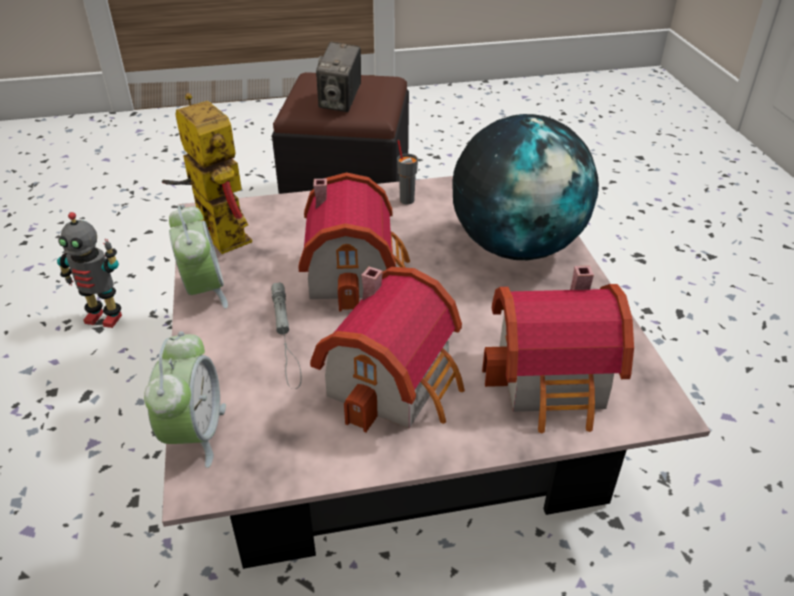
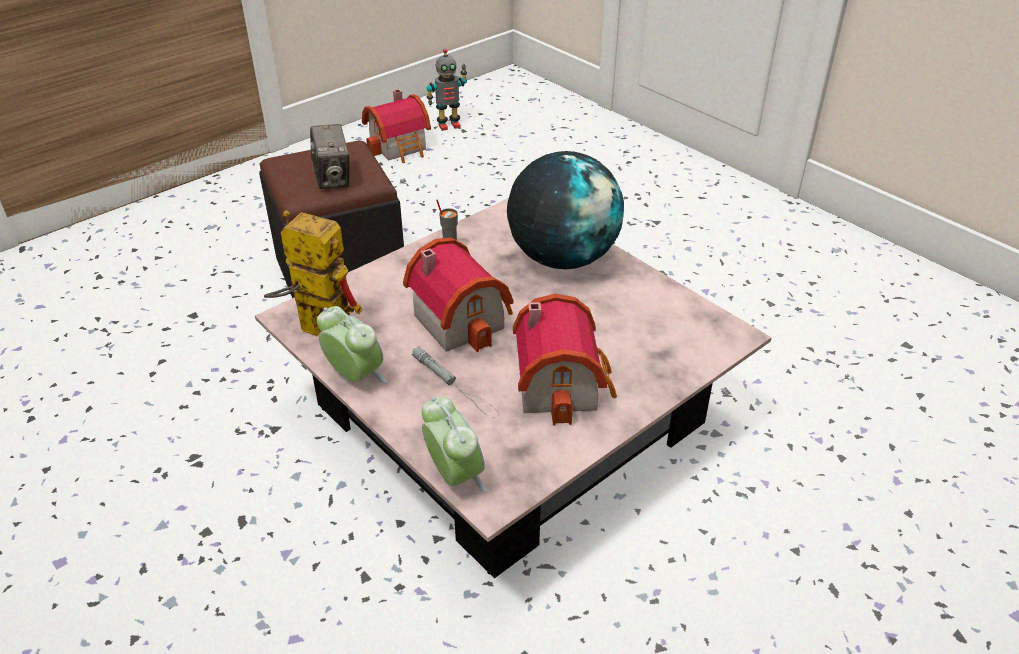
camera: 30 degrees left, 0 degrees up
toy robot [57,212,122,328] -> toy robot moved to [427,49,467,131]
toy house [482,266,634,433] -> toy house moved to [362,89,431,163]

